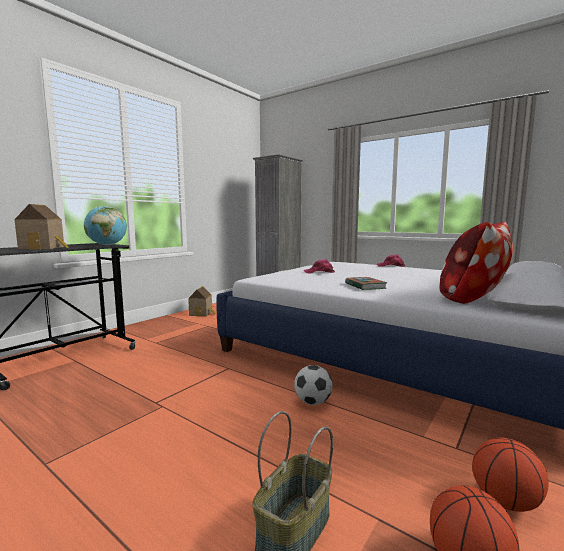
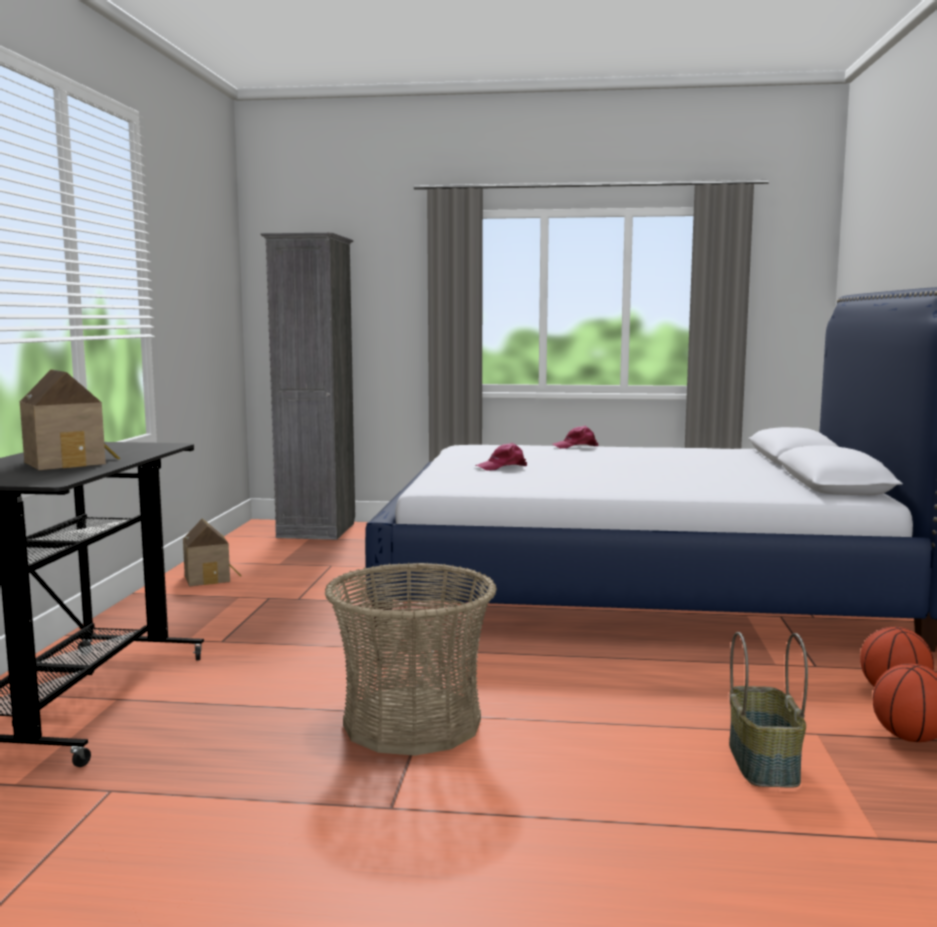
camera: 30 degrees left, 0 degrees up
globe [84,206,127,245] -> none
football [294,365,333,405] -> none
book [345,277,387,290] -> none
pillow [440,221,513,304] -> none
none -> basket [325,563,497,756]

